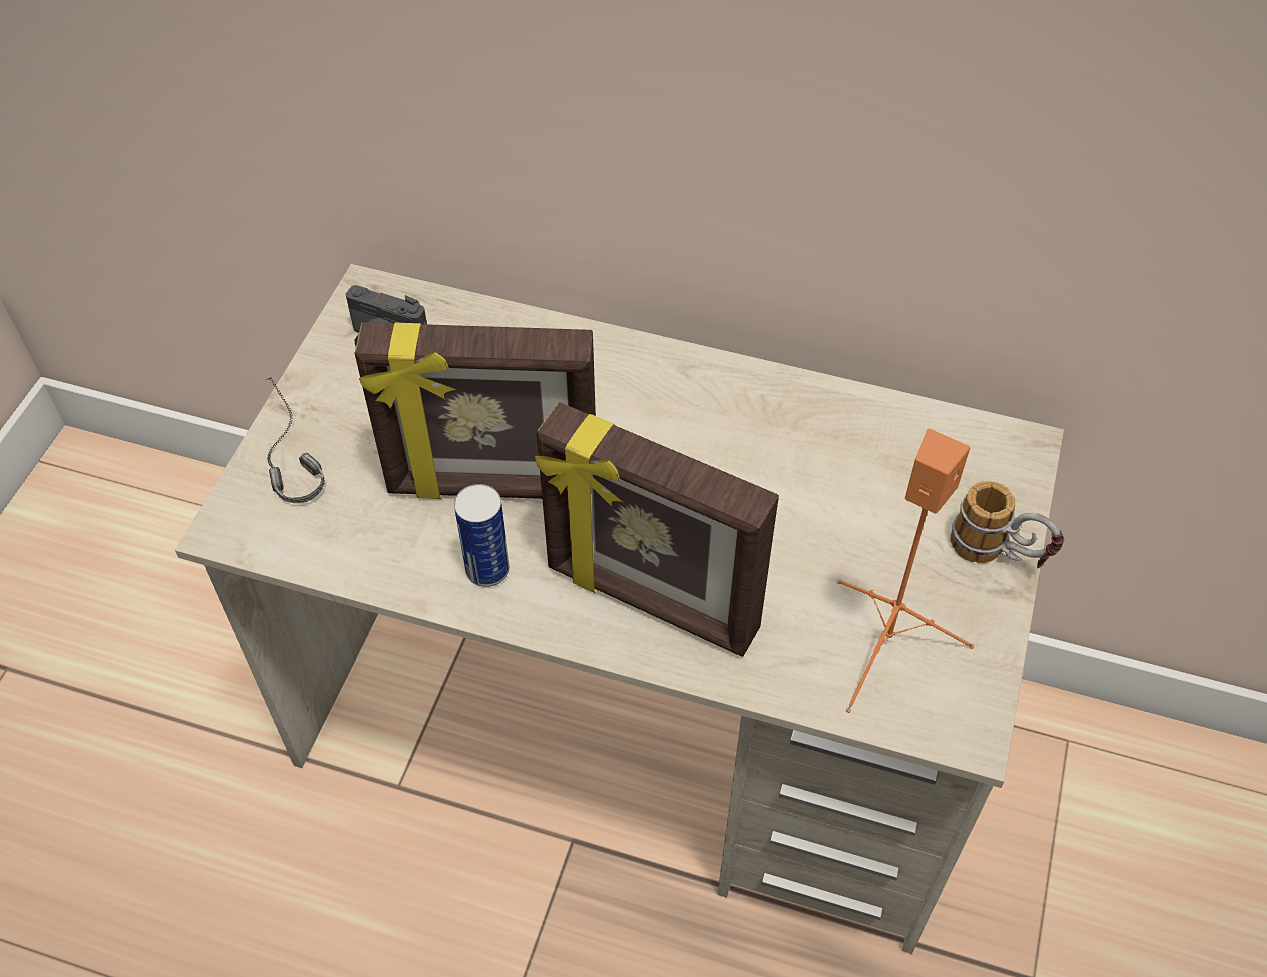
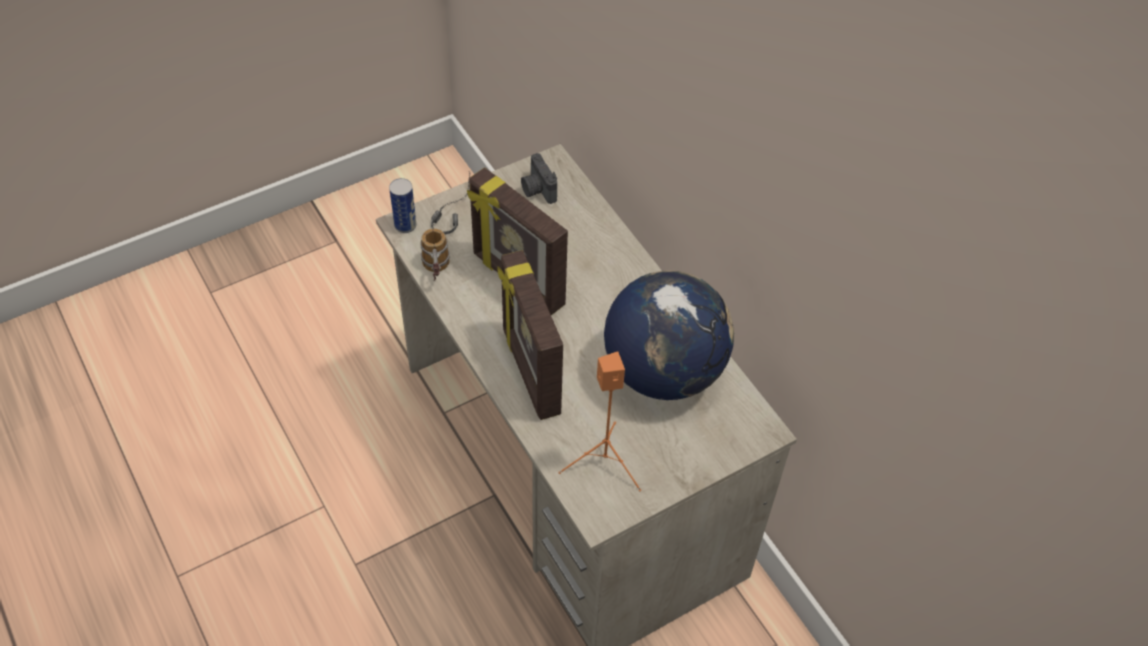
camera: 40 degrees right, 0 degrees up
can [454,484,509,587] -> can moved to [389,178,416,233]
mug [950,481,1064,569] -> mug moved to [420,229,450,281]
none -> globe [604,270,734,400]

